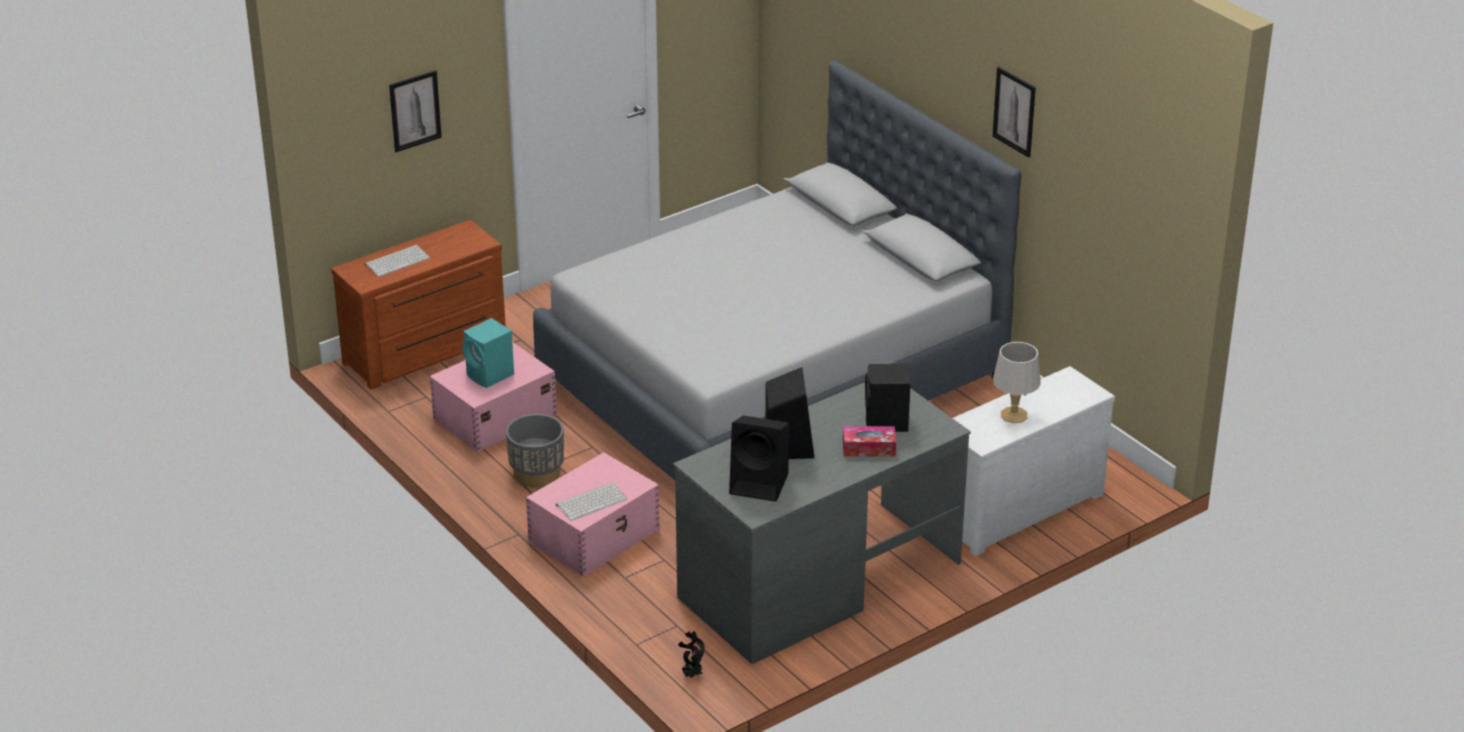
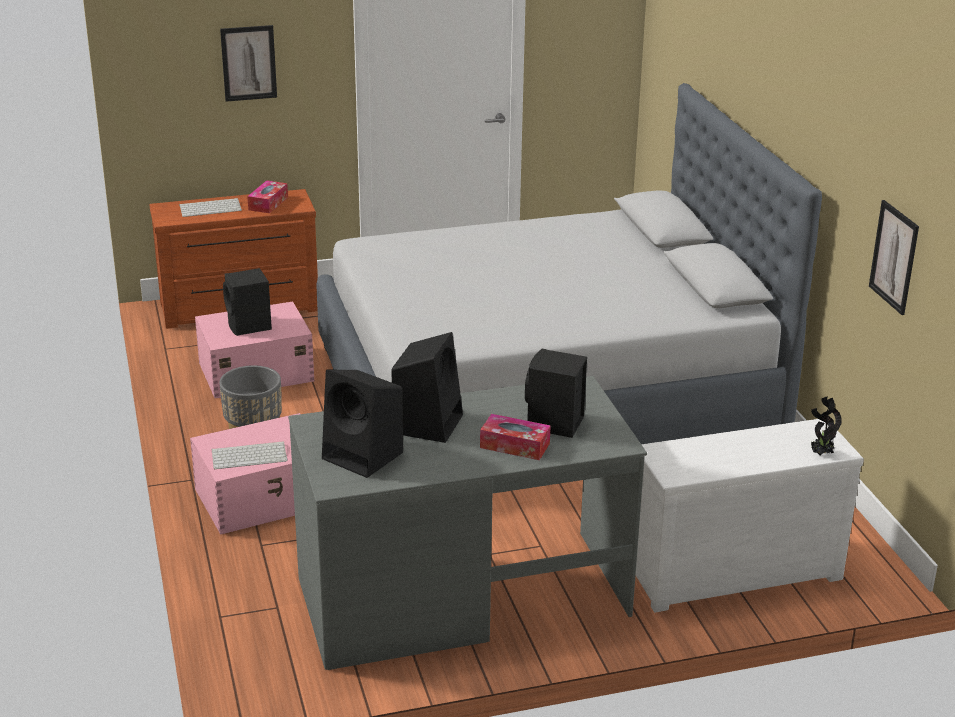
camera: 20 degrees right, 5 degrees down
turquoise speaker [462,318,514,388] -> black speaker [223,268,272,336]
potted plant [678,631,705,678] -> potted plant moved to [811,397,842,455]
picture [993,67,1036,158] -> picture moved to [869,200,919,315]
grey table lamp [993,342,1041,423] -> none
none -> tissue box [247,180,288,213]

